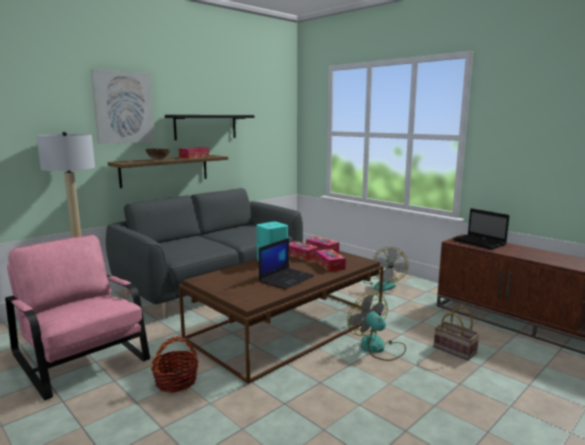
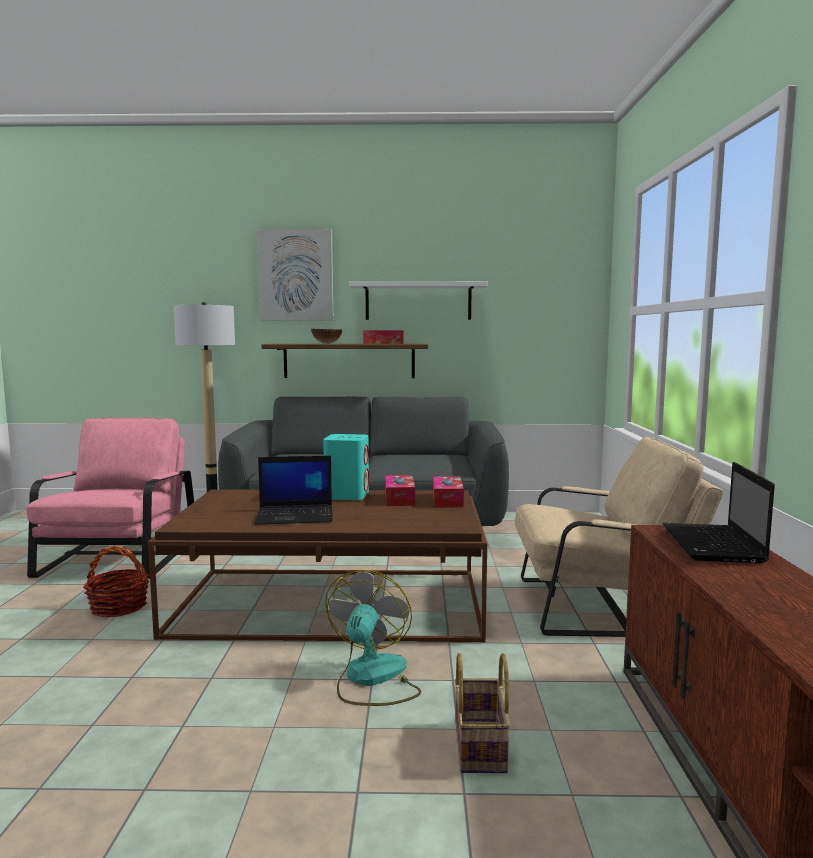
camera: 45 degrees right, 5 degrees down
black shelf [165,115,254,140] -> white shelf [349,282,488,320]
tissue box [315,249,346,272] -> none
fan [363,247,408,291] -> beige armchair [515,436,723,637]

